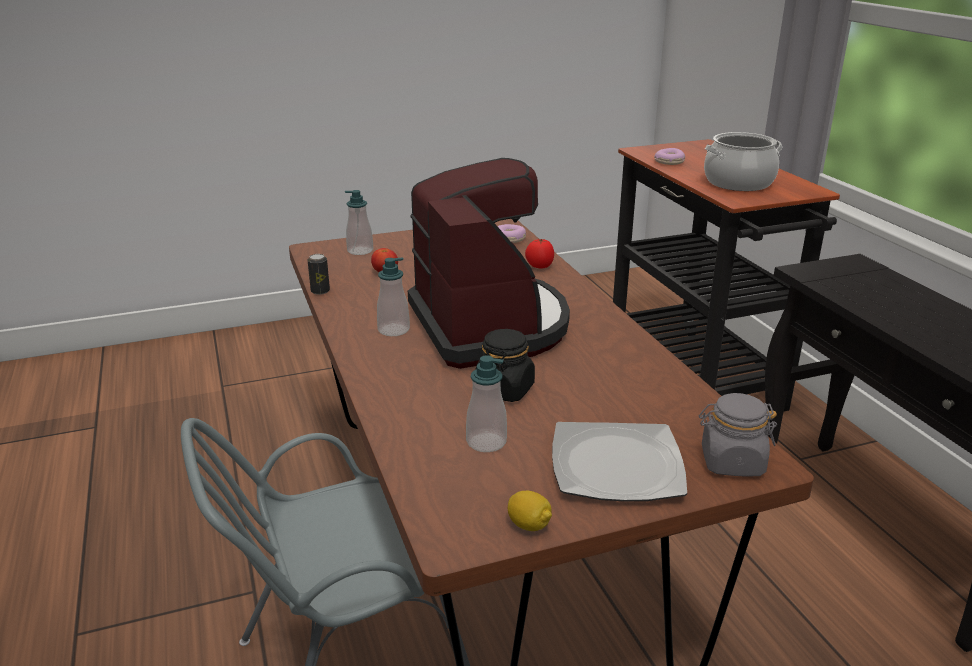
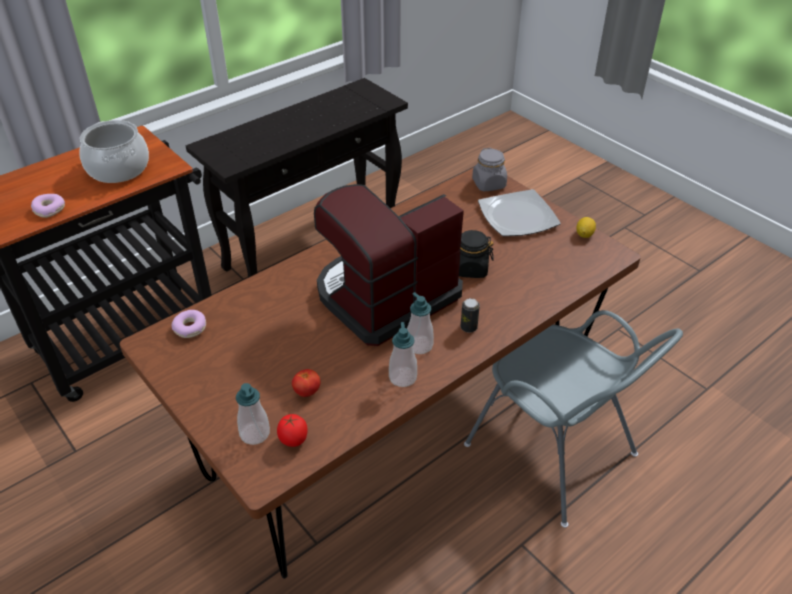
camera: 110 degrees left, 15 degrees up
can [307,254,330,295] -> can moved to [461,298,480,333]
soap dispenser [466,355,507,452] -> soap dispenser moved to [389,322,417,387]
tomato [525,239,554,269] -> tomato moved to [277,414,308,447]

